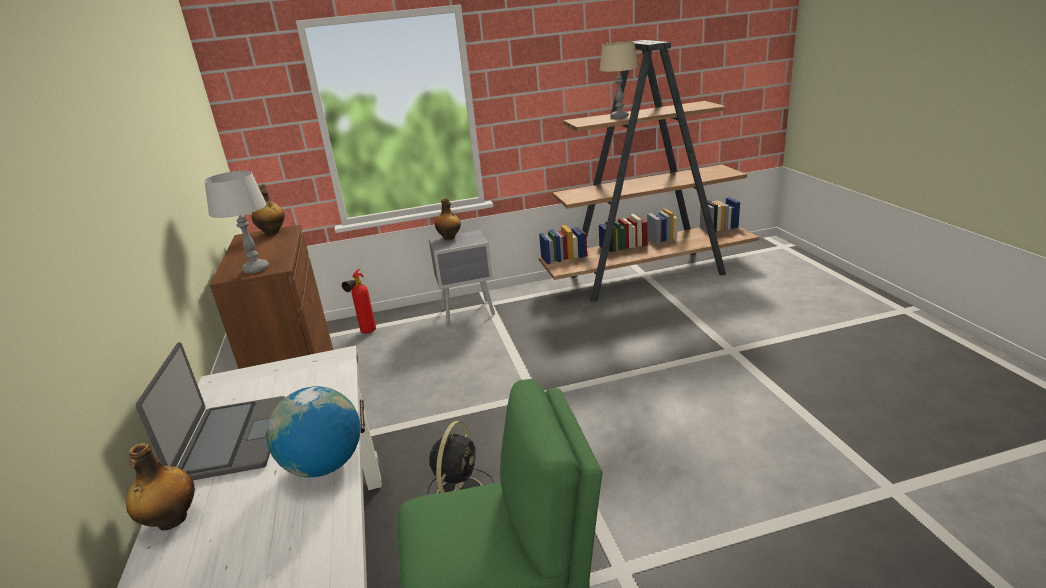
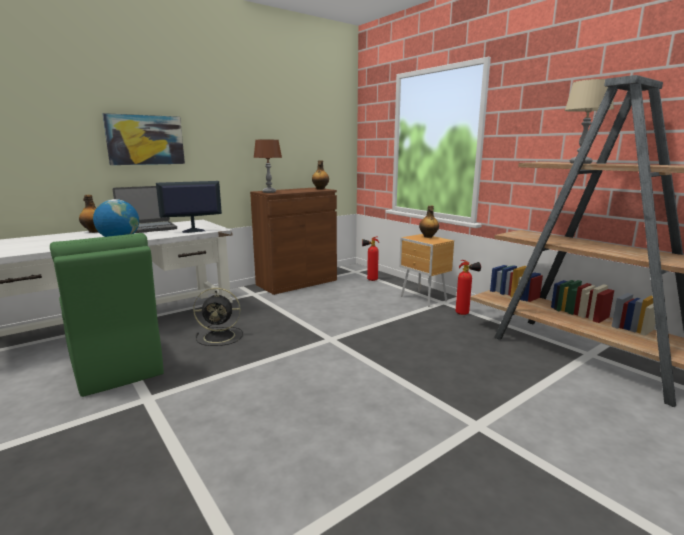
camera: 65 degrees right, 10 degrees down
grey table lamp [204,171,269,274] -> brown table lamp [253,140,282,193]
grey nightstand [429,230,495,324] -> brown nightstand [399,234,454,307]
none -> picture [102,113,185,165]
none -> monitor [156,181,222,233]
none -> fire extinguisher [456,260,481,315]

